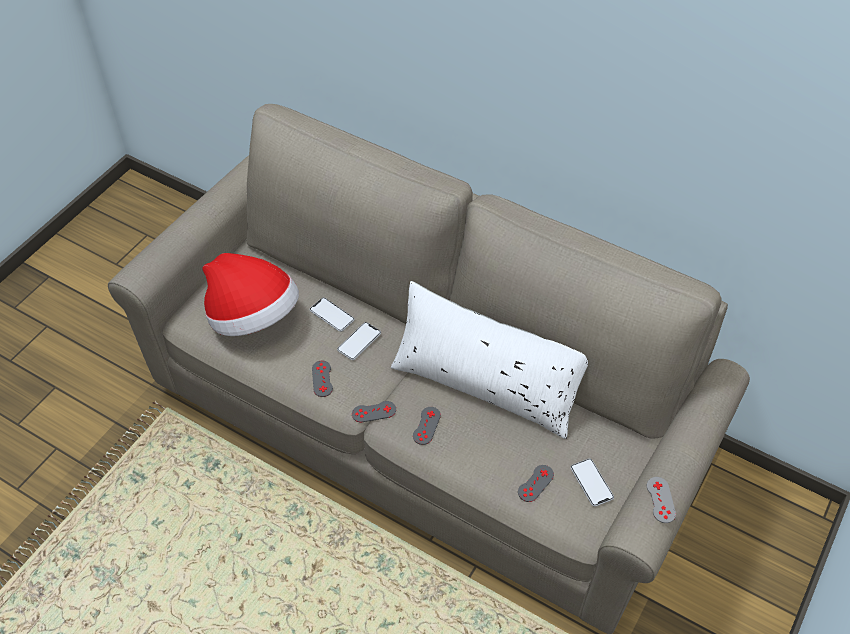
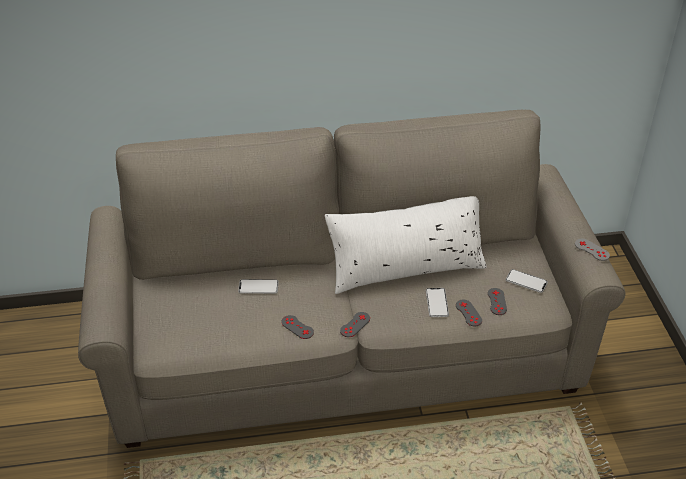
camera: 40 degrees left, 10 degrees down
hat [202,253,299,336] -> none
phone [337,322,381,360] -> phone moved to [426,288,449,317]
grey game controller [413,407,441,445] -> grey game controller moved to [456,300,482,326]

